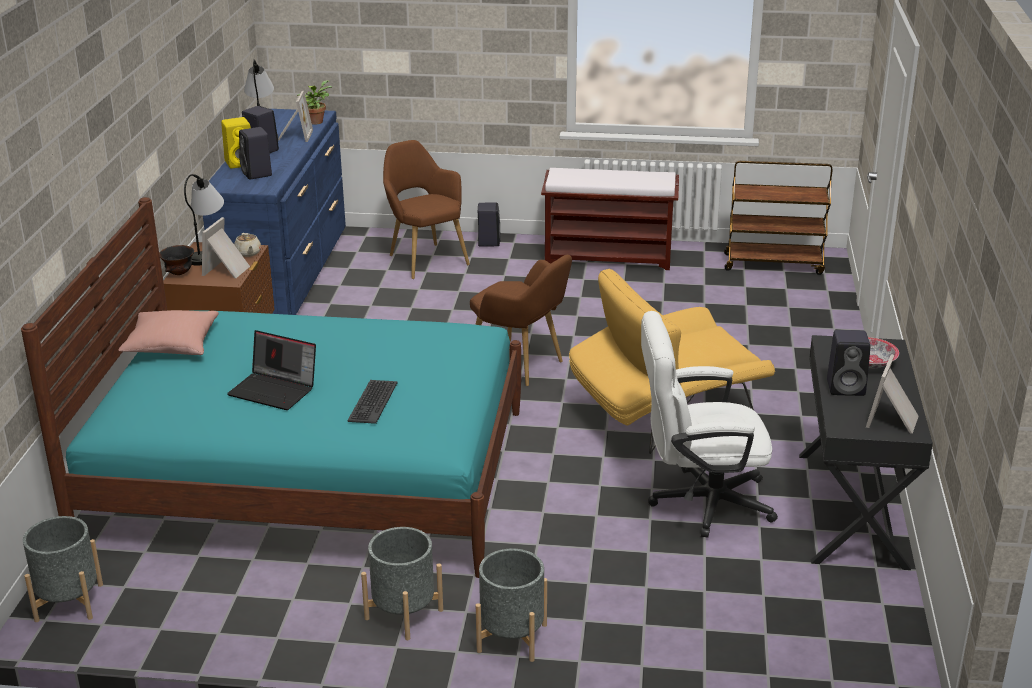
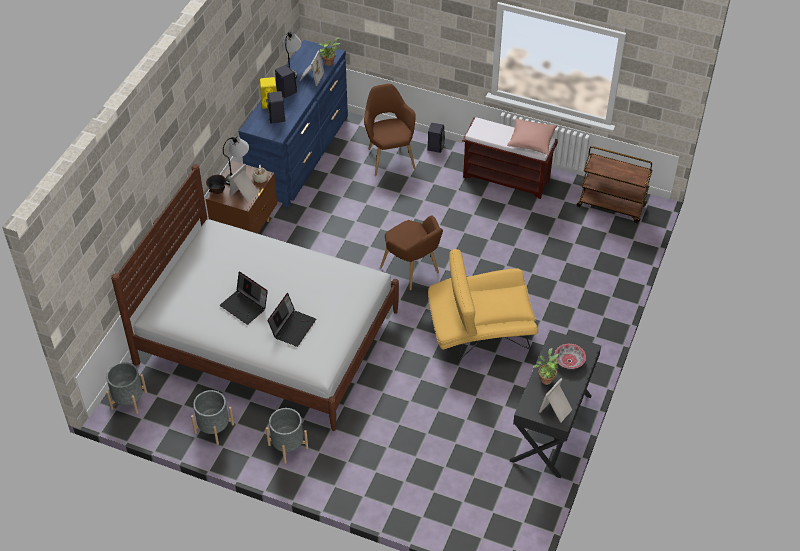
camera: 15 degrees right, 20 degrees up
turquoise bed [21,197,521,578] -> white bed [111,164,399,431]
pink pillow [118,310,219,355] -> pink pillow moved to [507,118,557,155]
keyboard [348,380,398,424] -> laptop [267,293,316,347]
grey planter [476,548,547,662] -> grey planter moved to [191,390,234,445]
white office chair [641,311,778,538] -> none
black speaker [827,330,871,396] -> potted plant [533,348,559,385]

